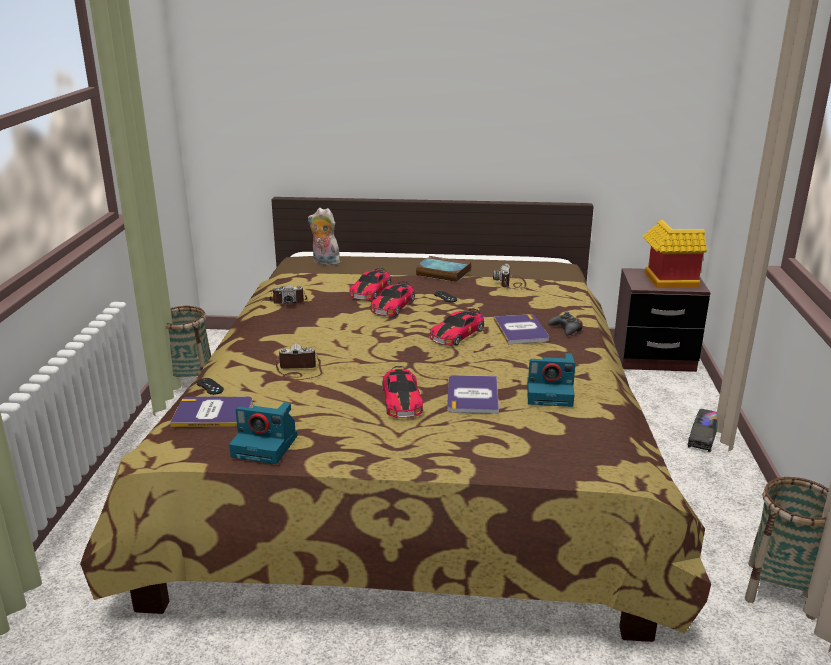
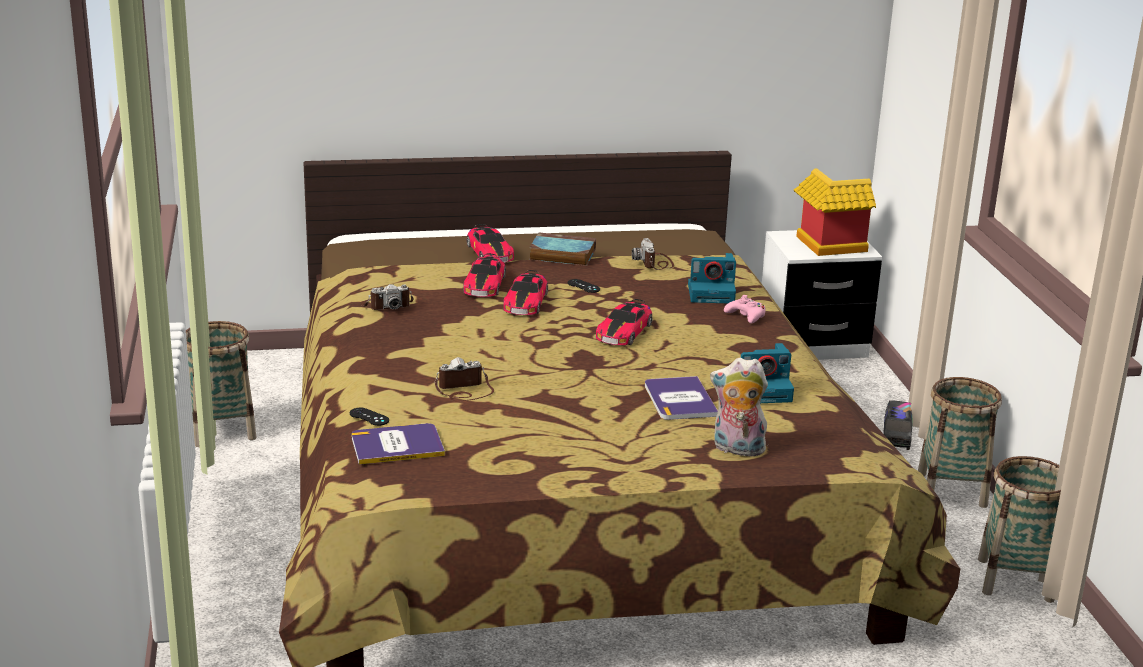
camera: 15 degrees left, 0 degrees up
camera [229,402,297,464] -> camera moved to [688,253,736,303]
plush toy [308,208,340,266] -> plush toy moved to [710,357,770,456]
toy car [382,366,423,418] -> toy car moved to [467,224,514,263]
book [494,314,549,344] -> none
black game controller [548,312,583,336] -> pink game controller [724,295,766,324]
brown nightstand [614,268,711,372] -> white nightstand [762,230,882,360]
none -> basket [918,377,1002,508]

